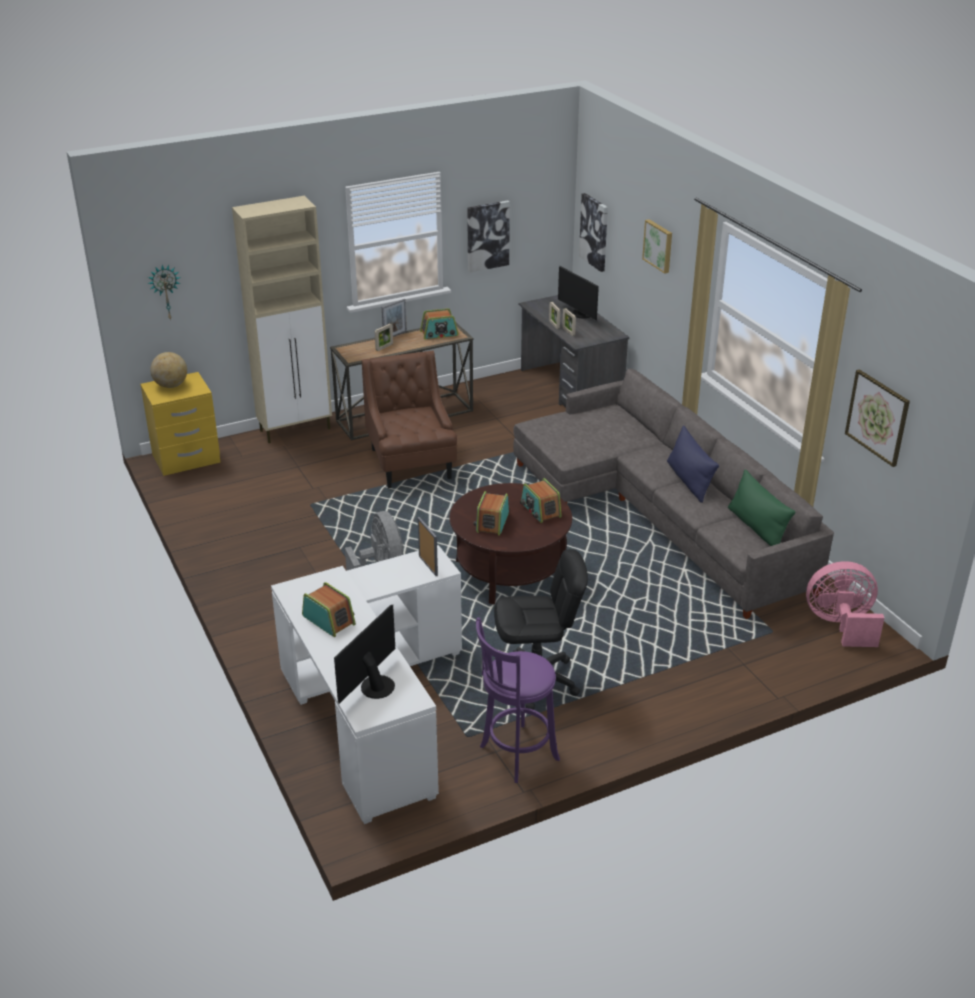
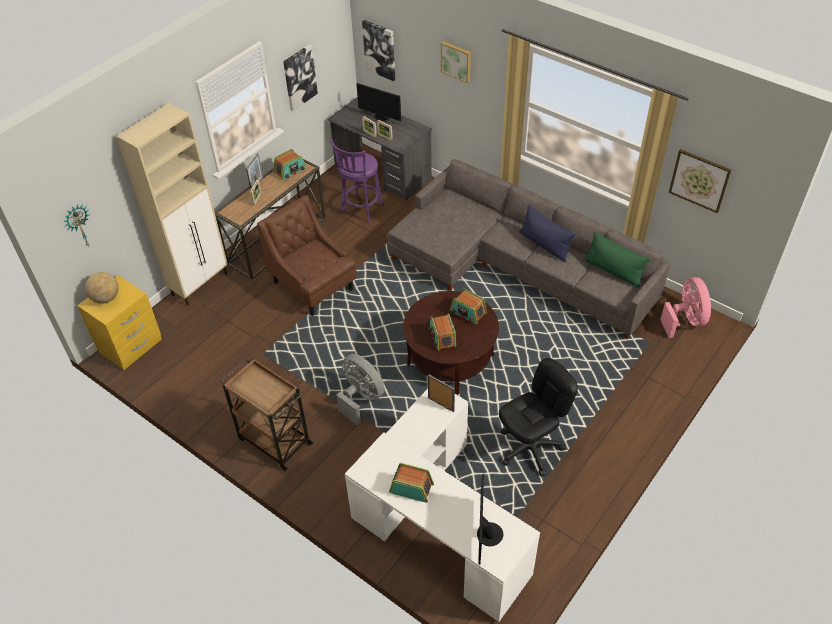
camera: 25 degrees left, 15 degrees up
purple stool [476,617,560,783] -> purple stool moved to [331,140,385,223]
pink fan [806,561,884,647] -> pink fan turned 105 degrees clockwise [660,277,711,338]
none -> brown cart [220,358,313,471]

